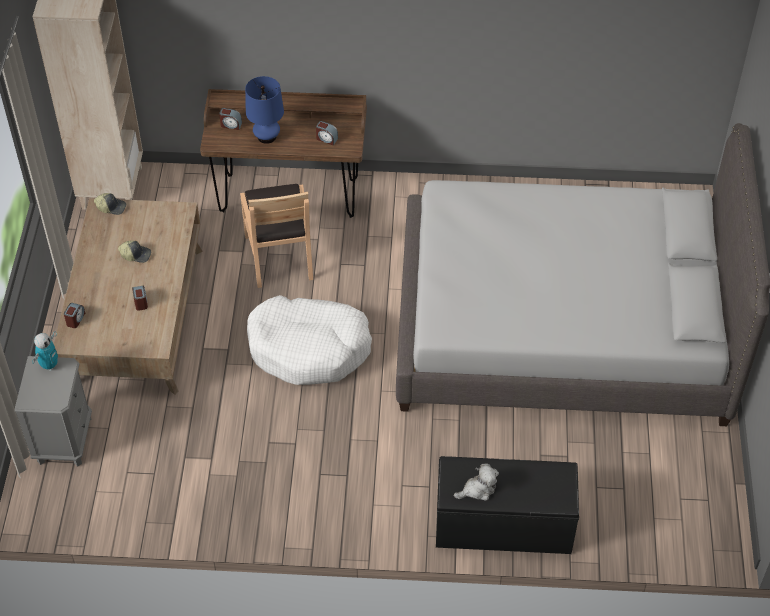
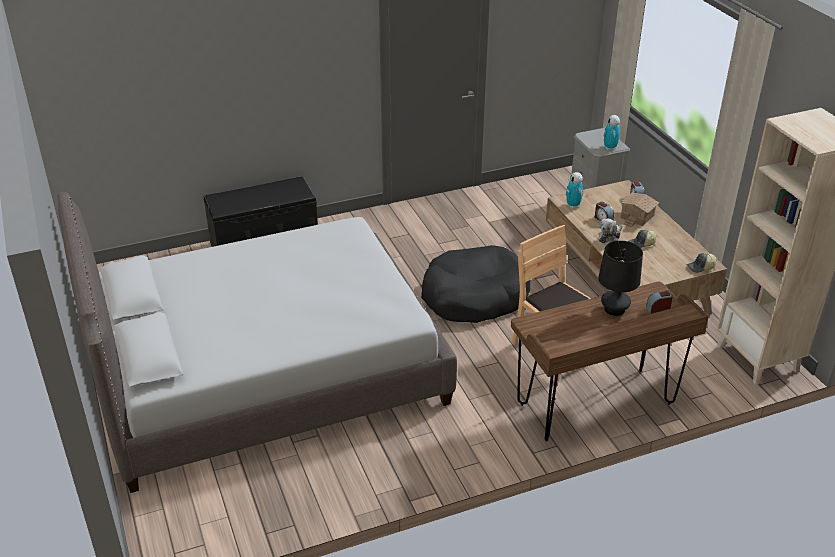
camera: 155 degrees right, 15 degrees down
blue table lamp [245,76,284,144] -> black table lamp [598,241,643,316]
white dog bed [247,295,372,385] -> black dog bed [421,245,530,323]
alarm clock [316,121,338,145] -> none
plush toy [454,463,499,501] -> plush toy moved to [598,219,623,245]
none -> toy robot [566,172,584,208]
none -> toy house [620,193,659,227]

